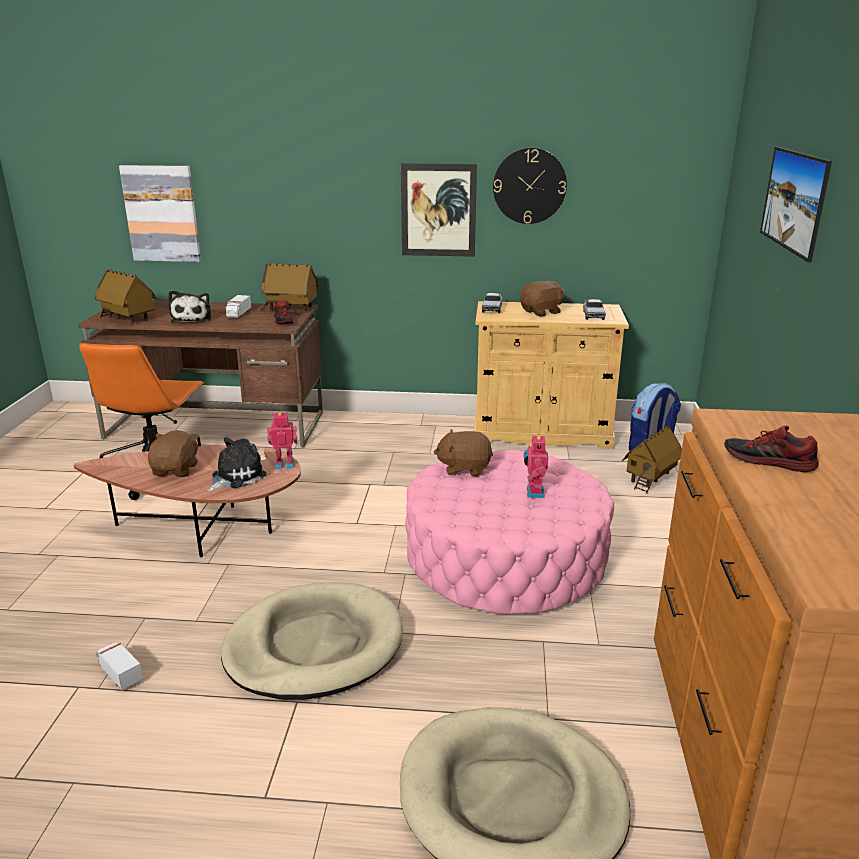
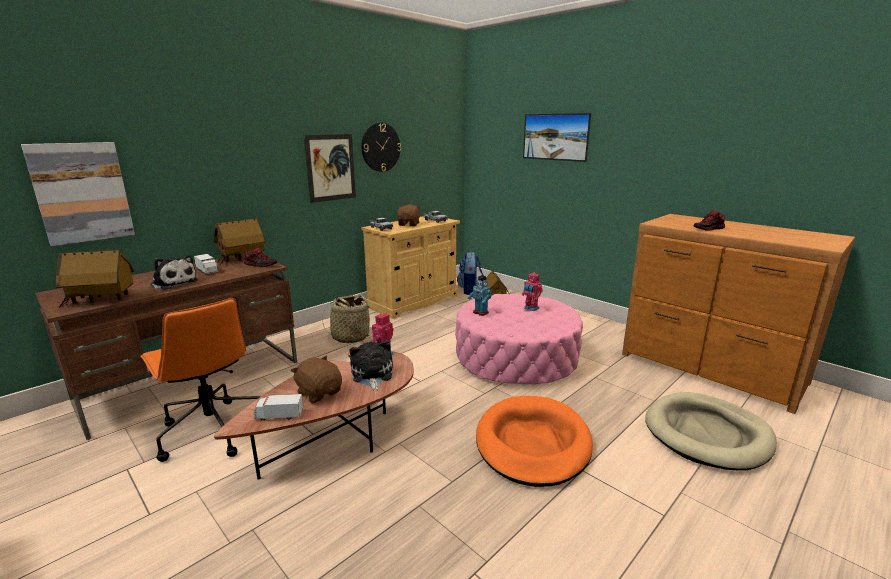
camera: 50 degrees left, 5 degrees down
toy truck [96,642,143,690] -> toy truck moved to [254,394,303,421]
beige dog bed [221,582,403,700] -> orange dog bed [476,396,593,487]
brown plush toy [434,429,493,476] -> toy robot [468,275,491,316]
none -> basket [322,295,371,343]

